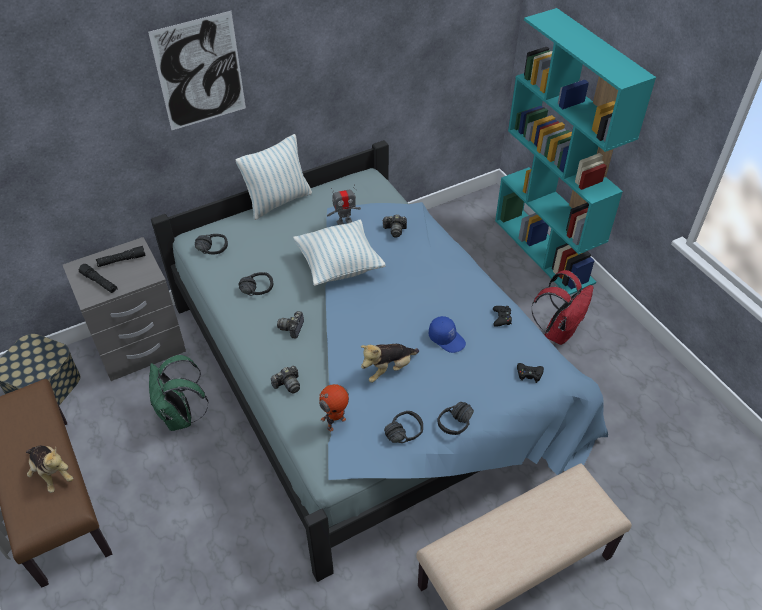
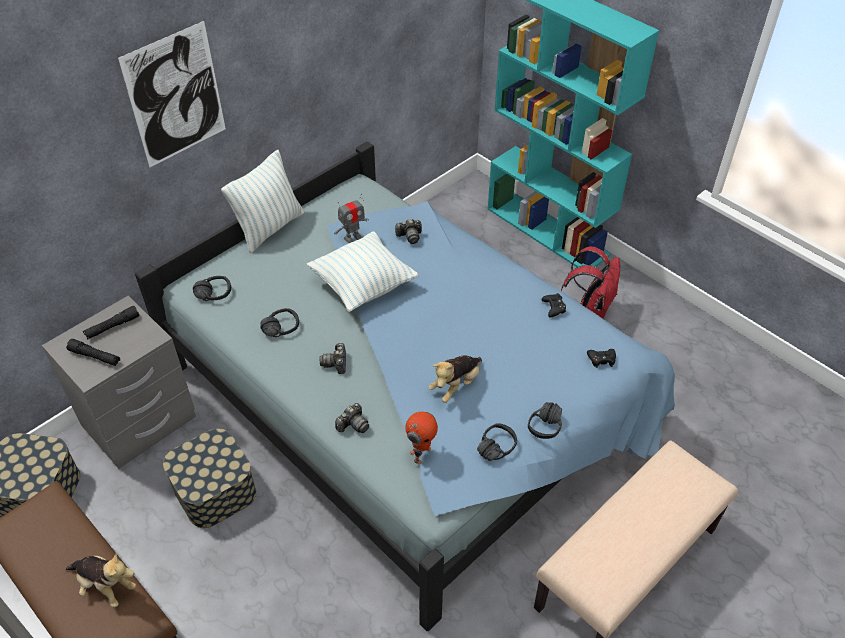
camera: 15 degrees left, 0 degrees up
green backpack [149,355,209,431] -> storage box [163,428,256,528]
blue cap [429,316,466,353] -> none

